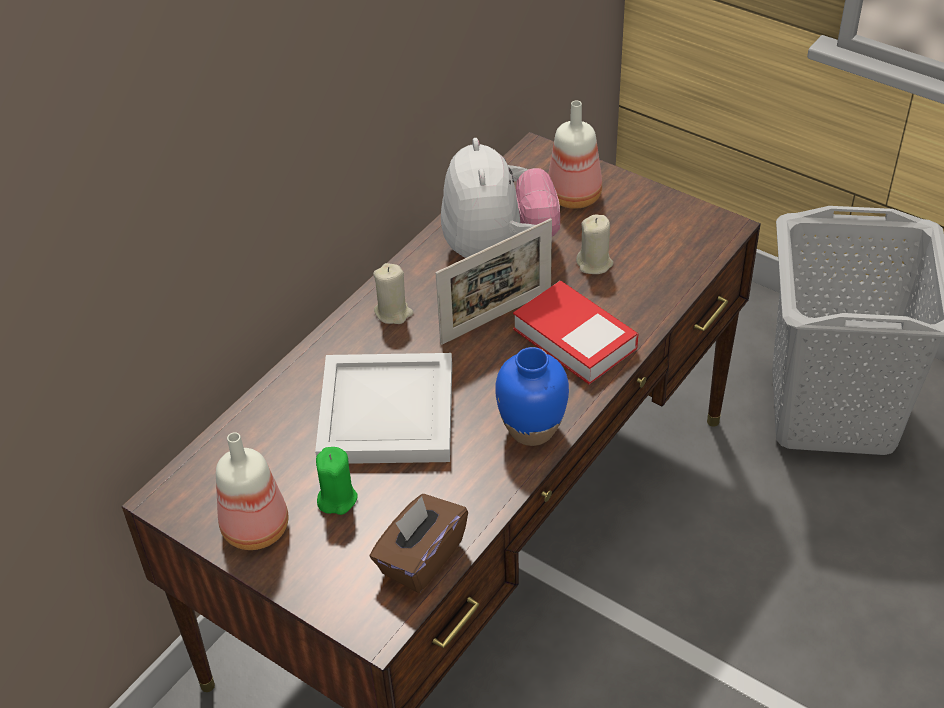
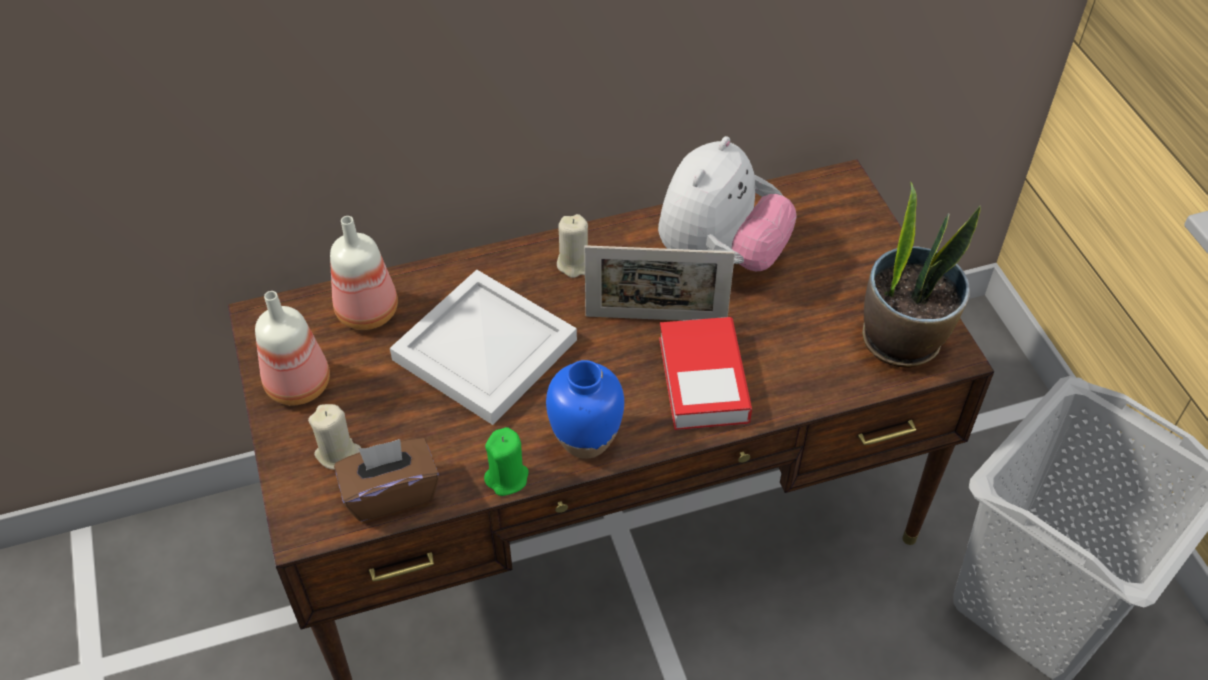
camera: 35 degrees right, 5 degrees up
green candle [316,447,358,515] -> green candle moved to [484,427,529,496]
bottle [548,100,602,209] -> bottle moved to [330,216,398,330]
beige candle [576,214,613,274] -> beige candle moved to [308,404,361,470]
none -> potted plant [862,181,981,368]

